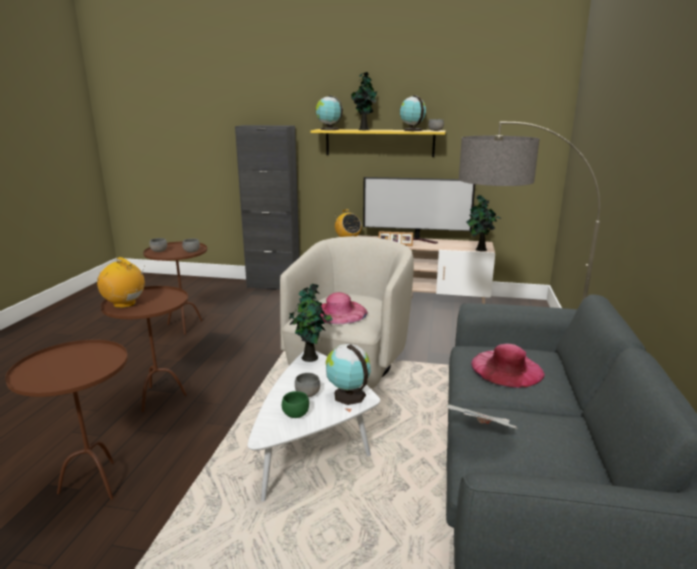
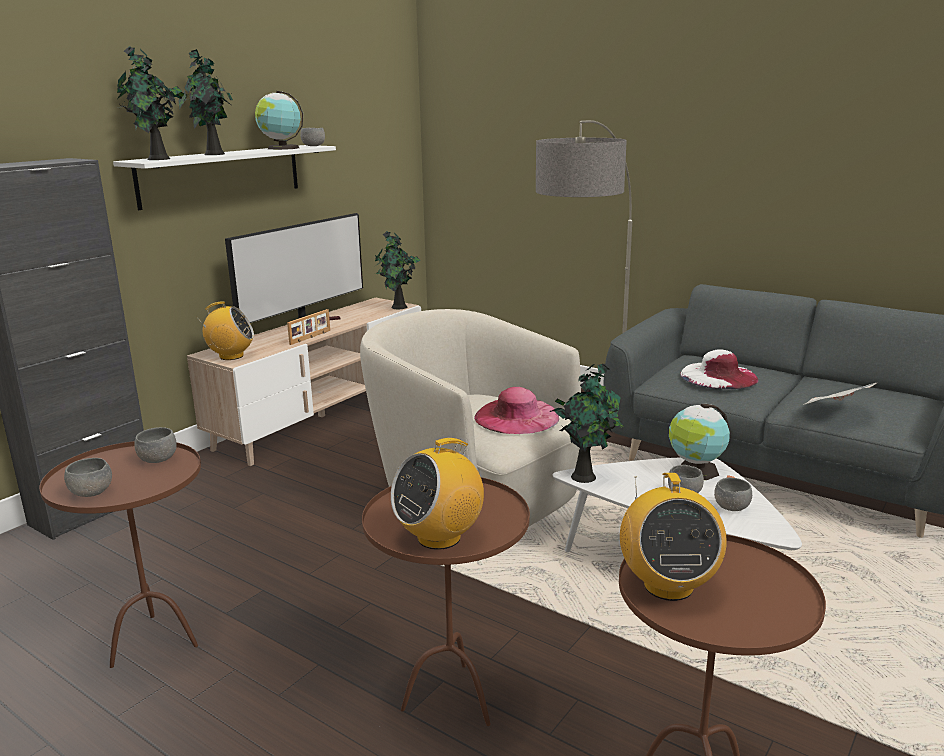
camera: 65 degrees left, 0 degrees up
green bowl [282,391,309,418] -> grey bowl [714,478,752,511]
yellow shelf [310,129,446,157] -> white shelf [113,145,336,210]
globe [316,96,343,130] -> potted plant [117,46,182,160]
pink hat [471,344,545,388] -> white hat [681,349,758,389]
none -> radio [620,473,727,601]

